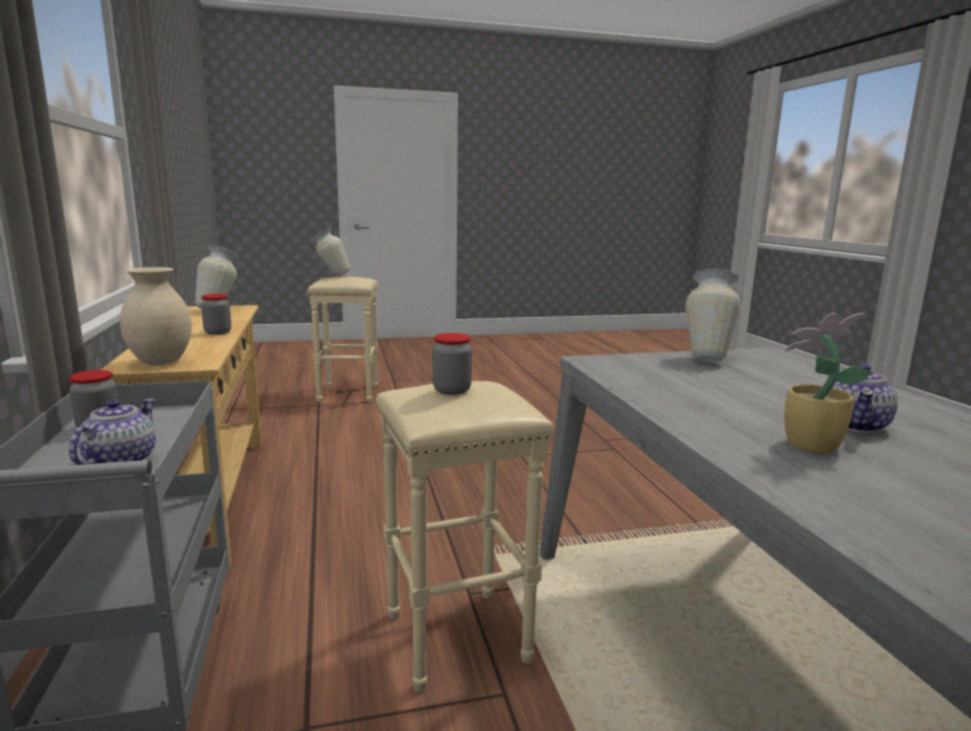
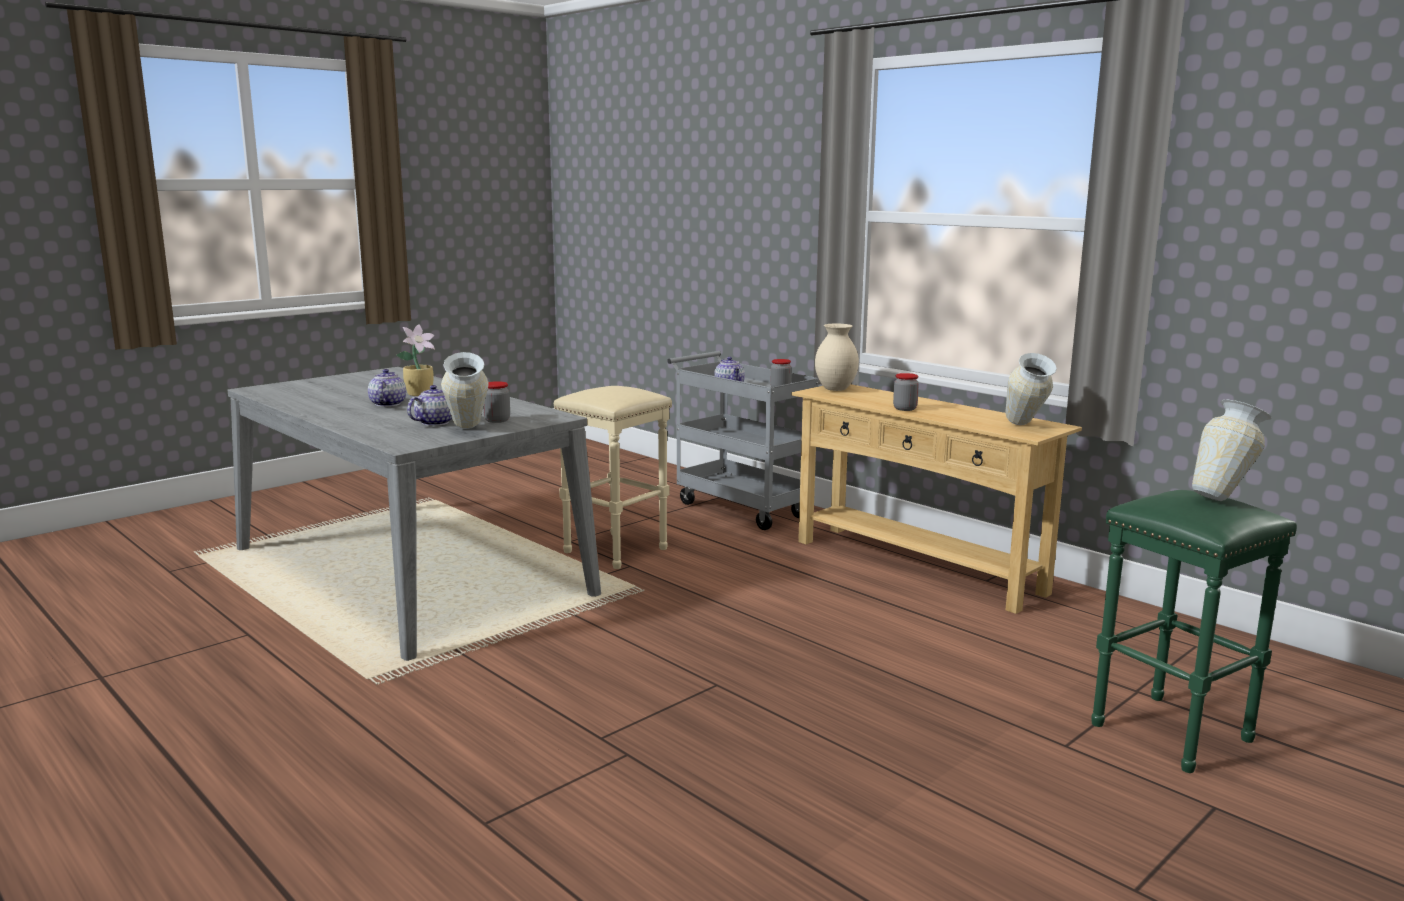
camera: 150 degrees right, 0 degrees up
beige stool [307,276,378,402] -> green stool [1091,490,1297,773]
jar [433,333,472,395] -> jar moved to [483,381,510,423]
none -> teapot [407,385,452,426]

